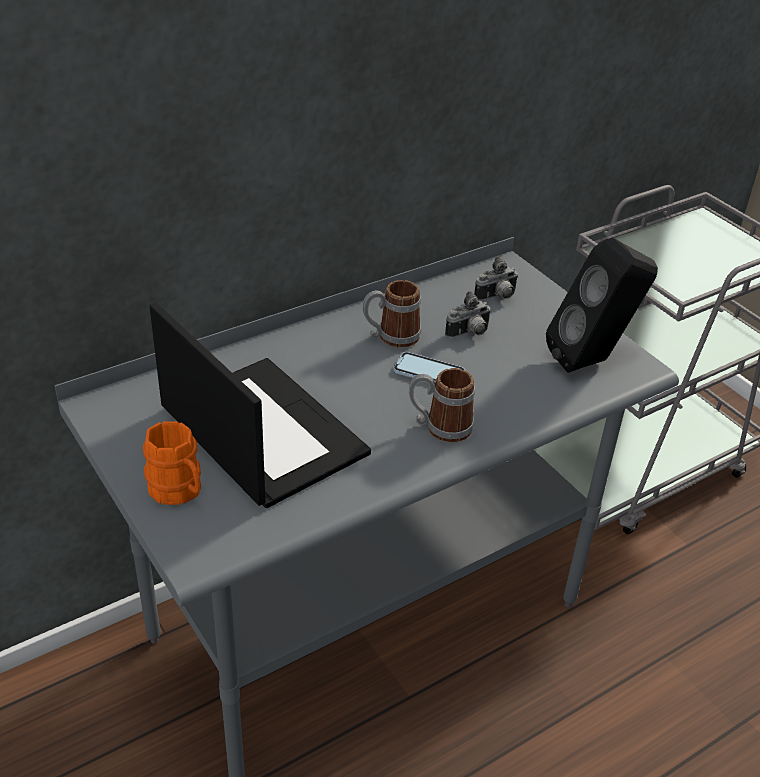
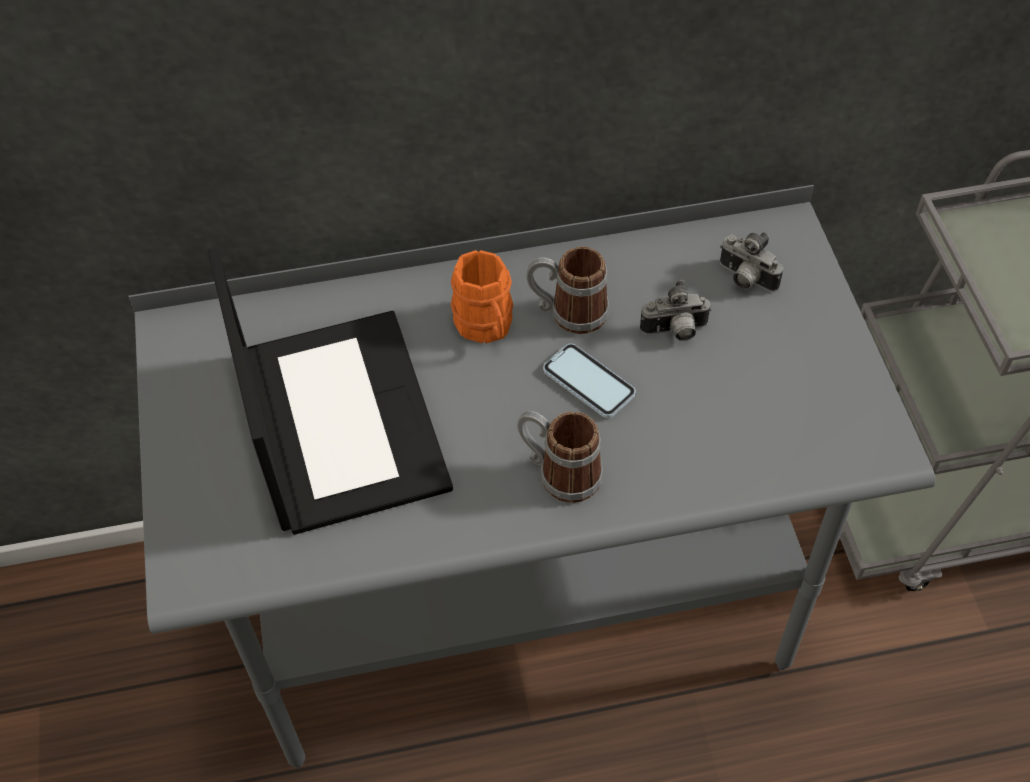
camera: 25 degrees right, 15 degrees up
orange mug [143,421,201,505] -> orange mug moved to [451,250,513,343]
camera [474,256,519,301] -> camera turned 45 degrees clockwise [720,232,783,292]
black speaker [546,237,658,373] -> none

